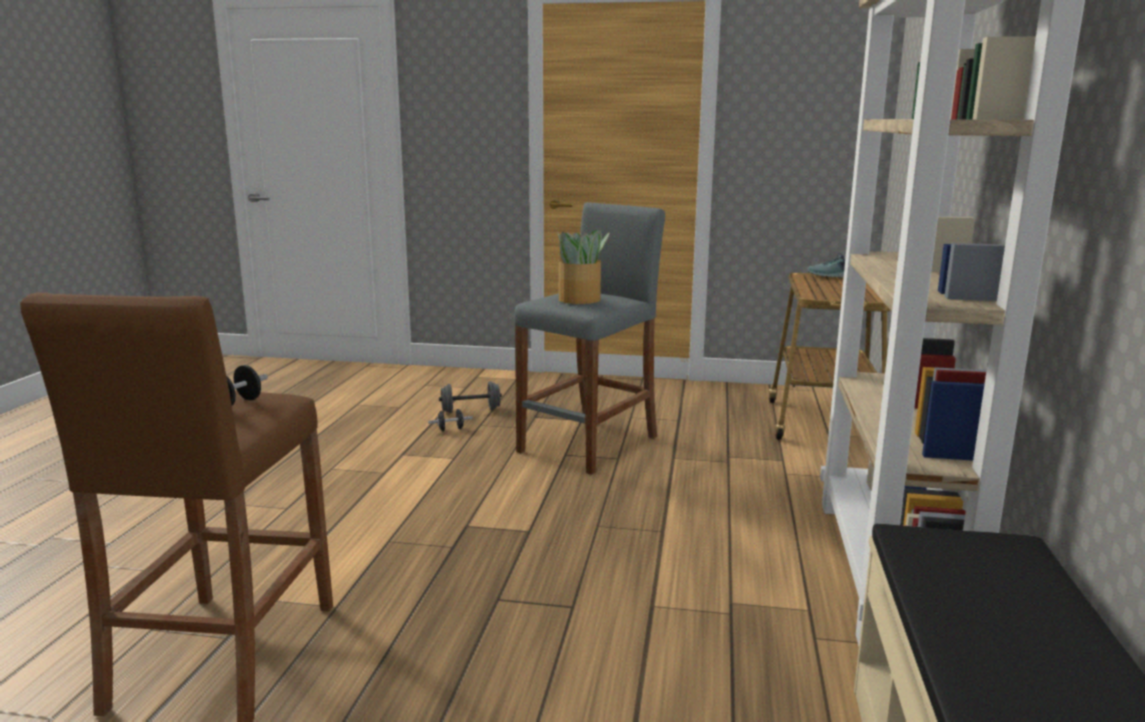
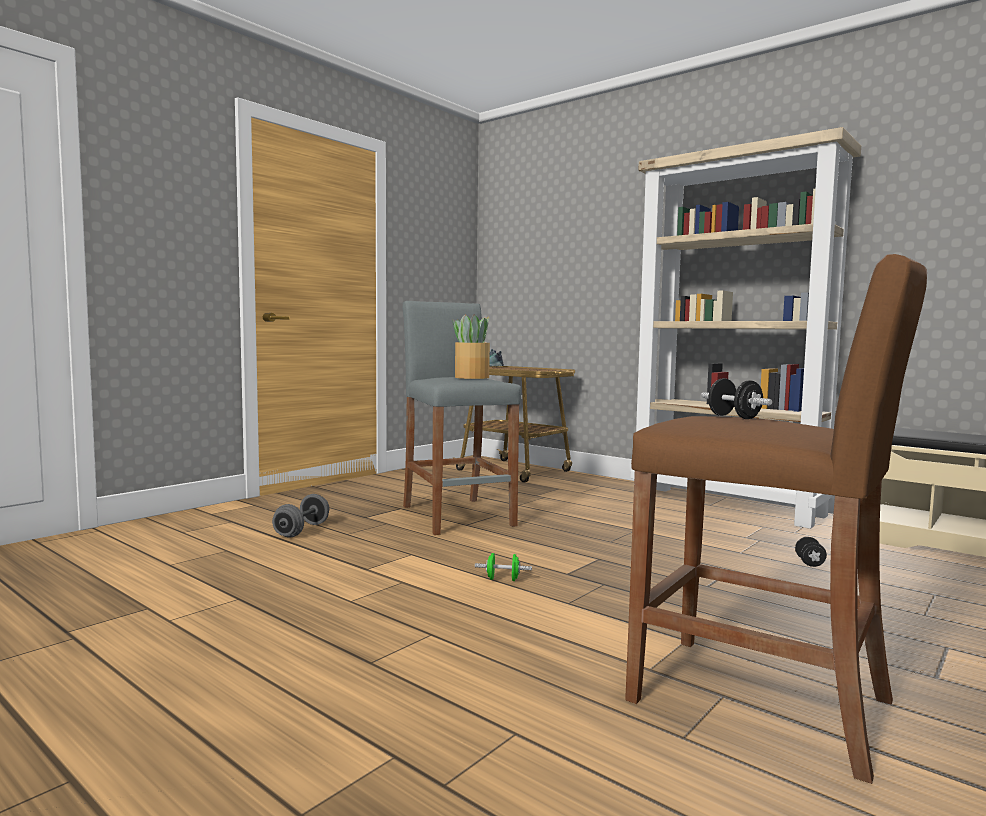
camera: 60 degrees left, 10 degrees down
black dumbbell [428,409,473,431] -> black dumbbell moved to [795,537,827,567]
none -> green dumbbell [475,553,532,581]

